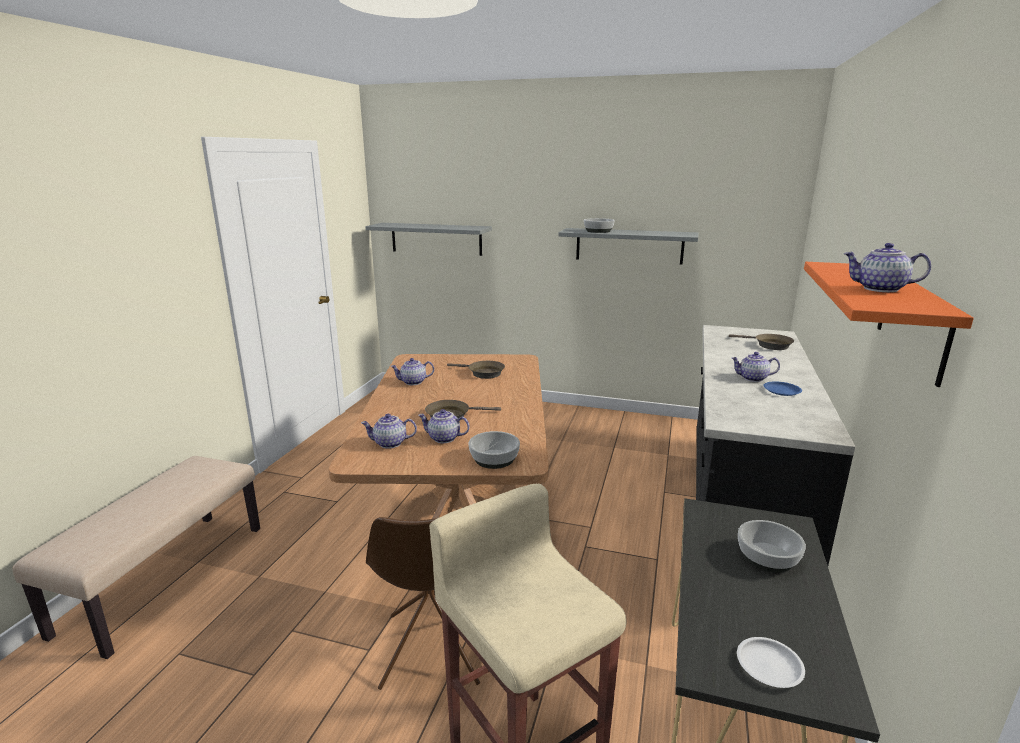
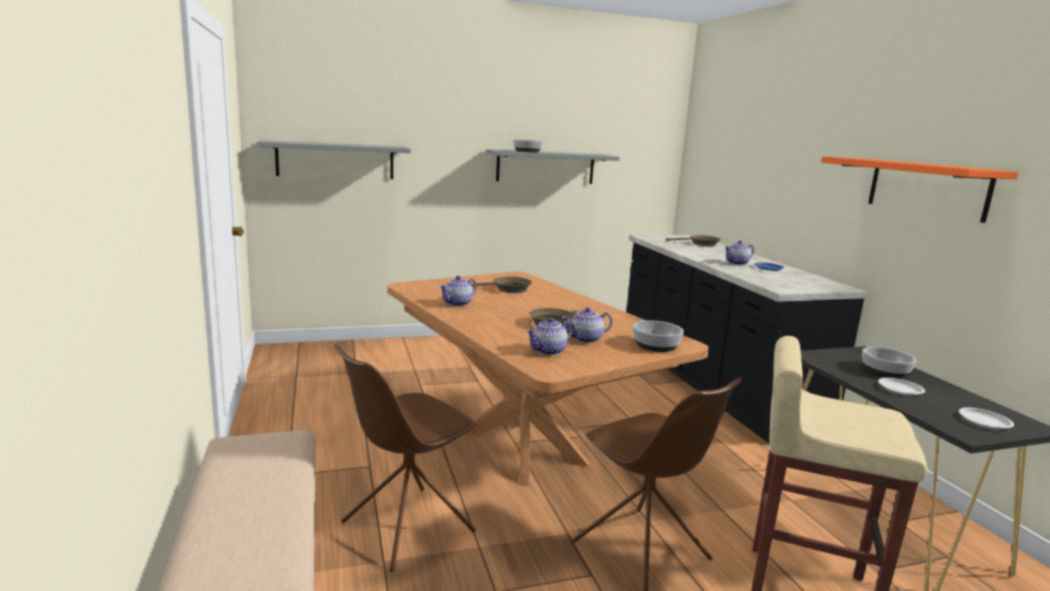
camera: 35 degrees left, 5 degrees down
teapot [843,243,931,292] -> none
none -> brown chair [334,344,477,572]
none -> white plate [878,378,925,395]

